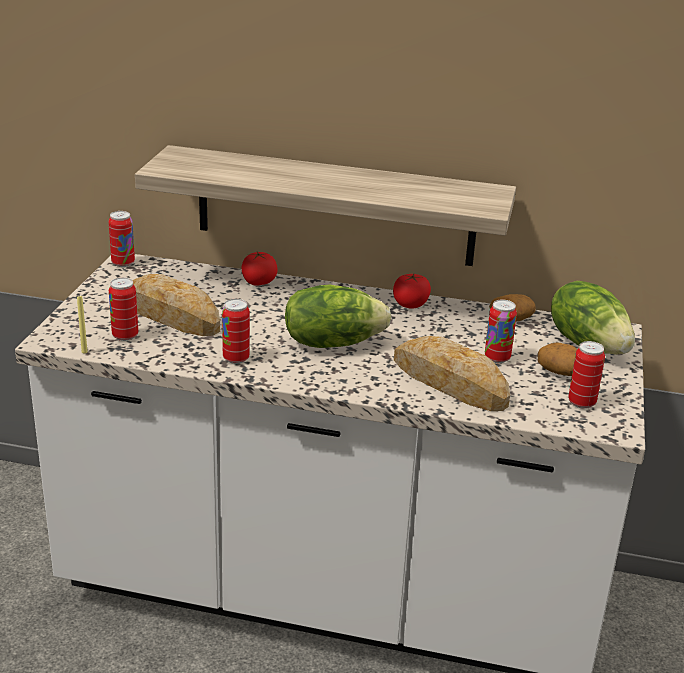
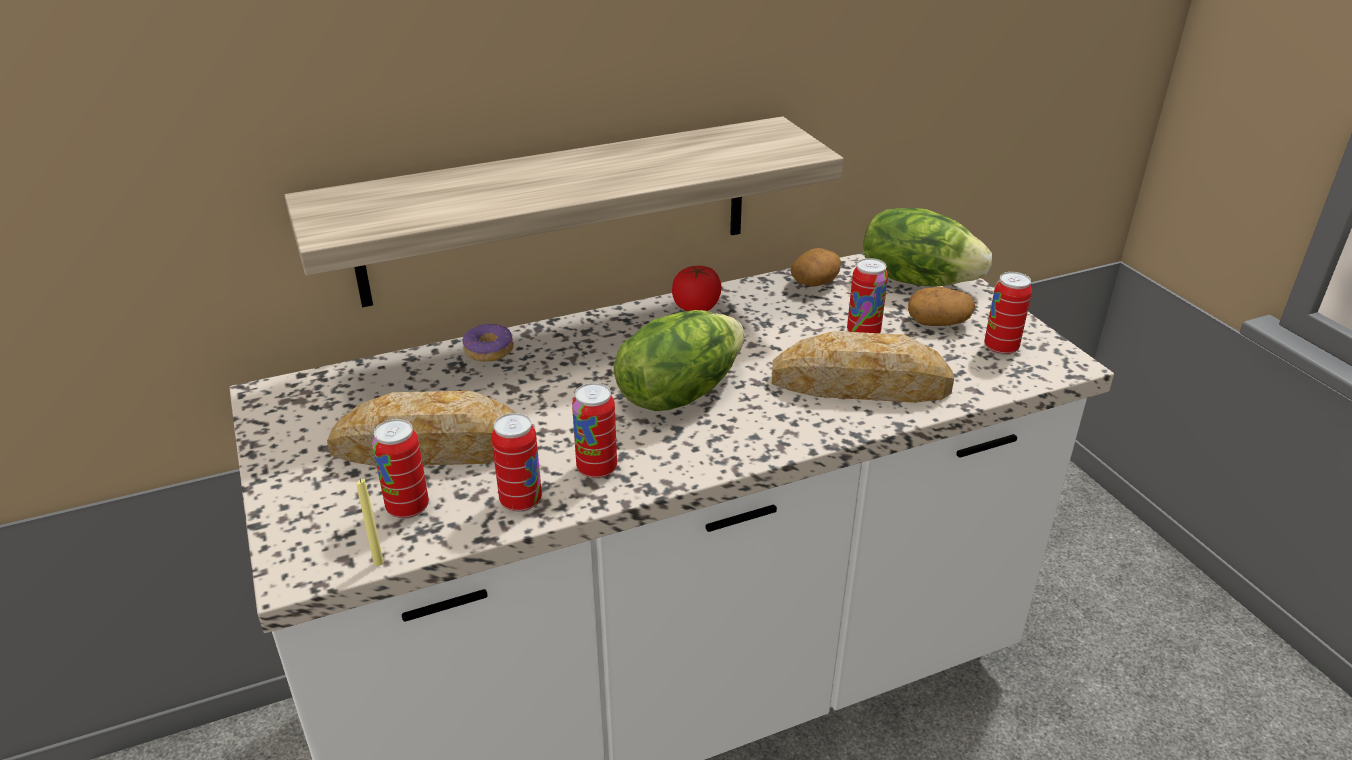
camera: 35 degrees left, 5 degrees up
can [109,211,135,267] -> can moved to [491,413,542,512]
tomato [241,252,277,286] -> donut [462,323,514,362]

